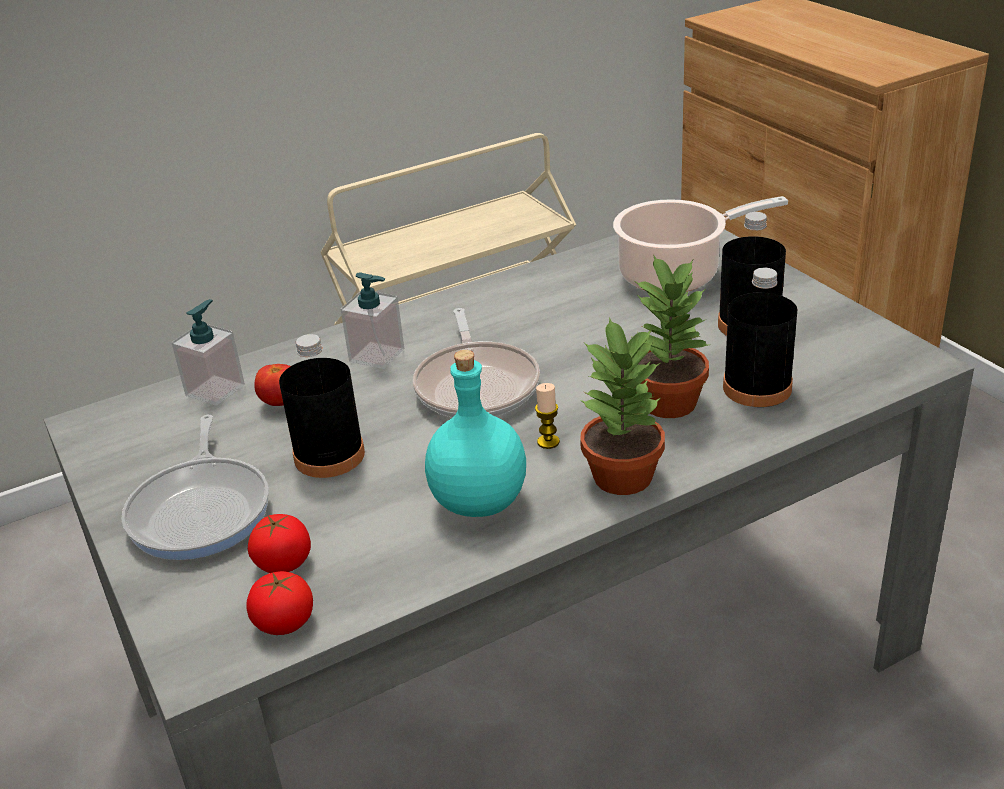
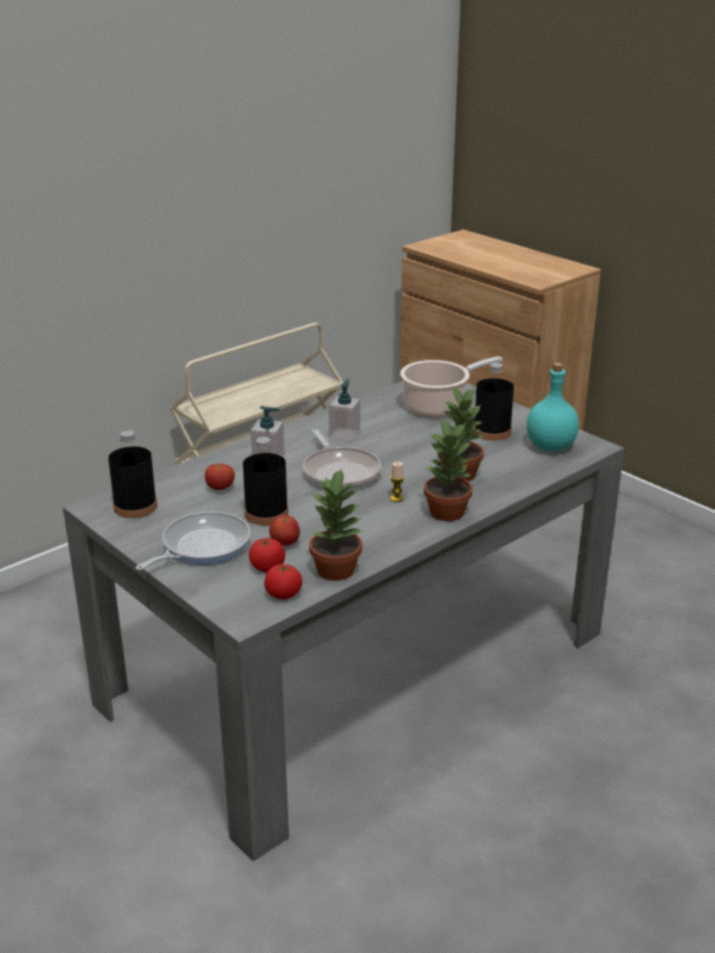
camera: 15 degrees left, 5 degrees down
frying pan [121,415,269,560] -> frying pan turned 120 degrees counterclockwise [135,512,251,570]
soap dispenser [172,299,245,406] -> soap dispenser moved to [329,379,361,442]
turquoise bottle [425,350,526,517] -> turquoise bottle moved to [527,362,579,451]
black bottle [723,268,797,407] -> black bottle moved to [108,430,157,518]
none -> tomato [269,515,300,546]
none -> potted plant [309,467,363,581]

